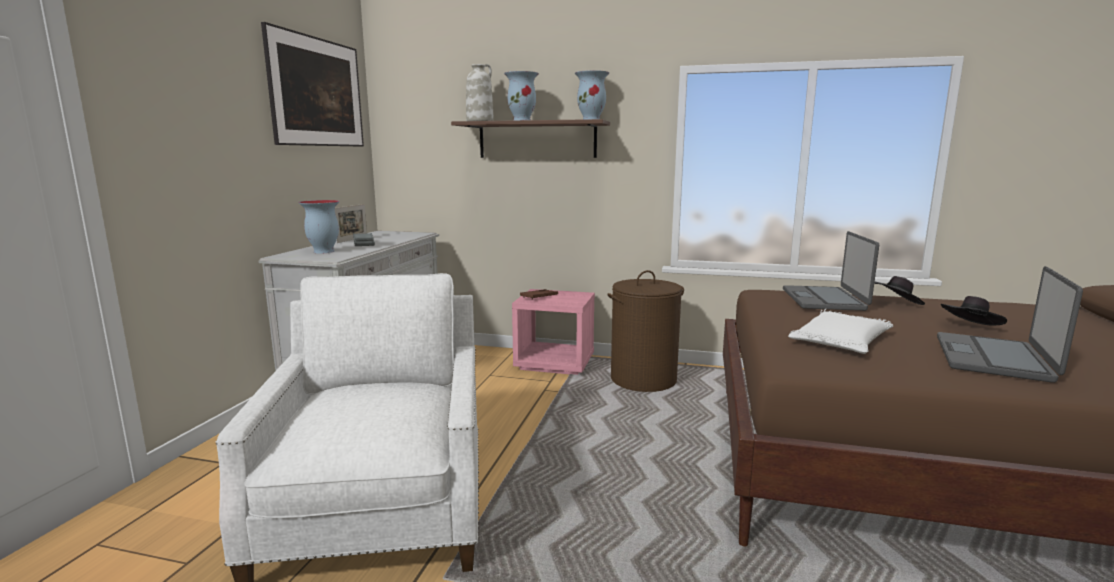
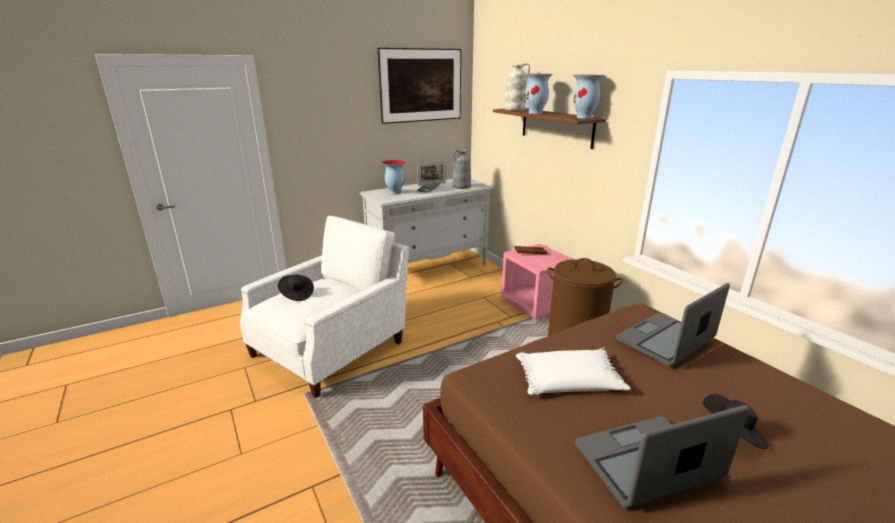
camera: 45 degrees right, 10 degrees up
black hat [874,276,925,305] -> black hat moved to [278,275,314,301]
none -> grey vase [453,150,471,189]

